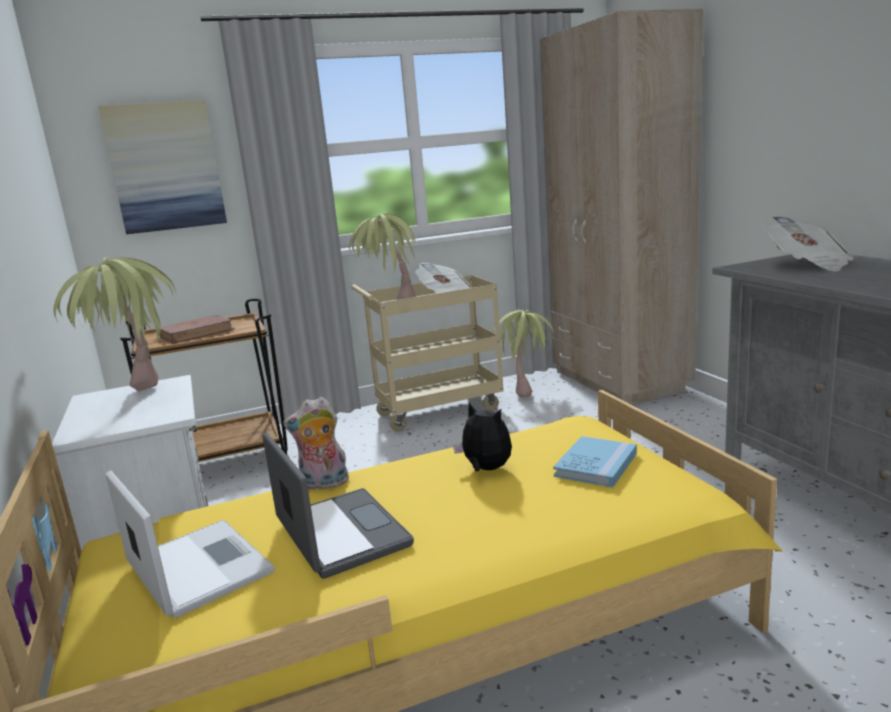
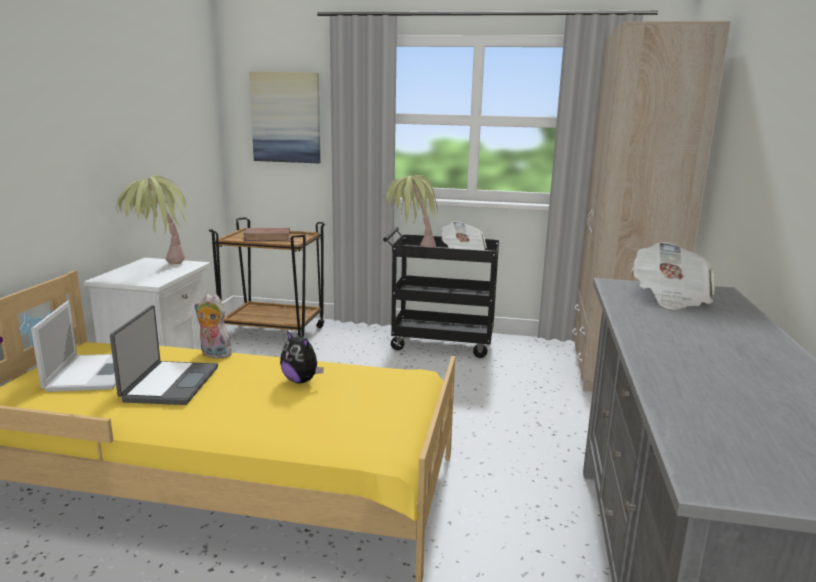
camera: 30 degrees right, 0 degrees up
beige cart [351,275,504,432] -> black cart [383,227,499,358]
plush toy [453,403,512,471] -> plush toy turned 150 degrees clockwise [280,331,324,383]
potted plant [492,310,554,397] -> none
blue book [553,436,637,487] -> none

